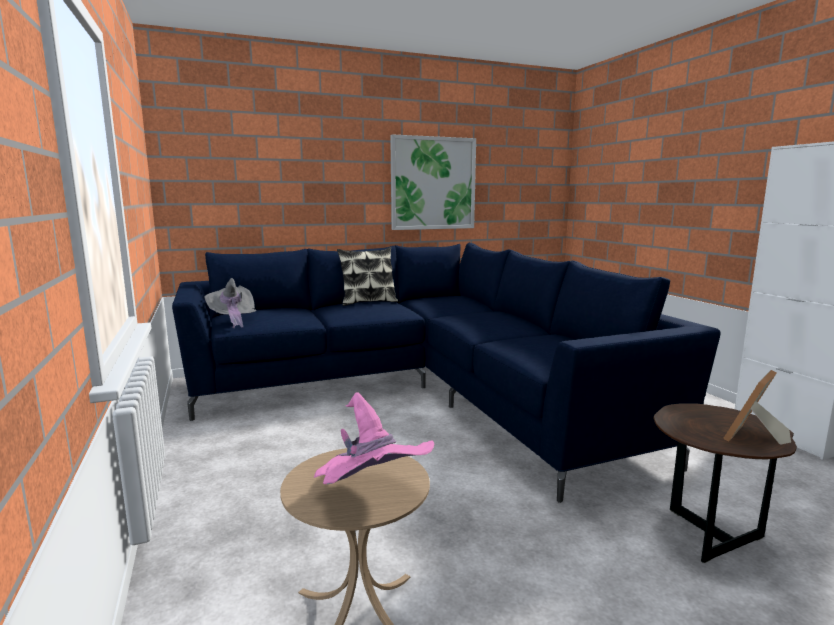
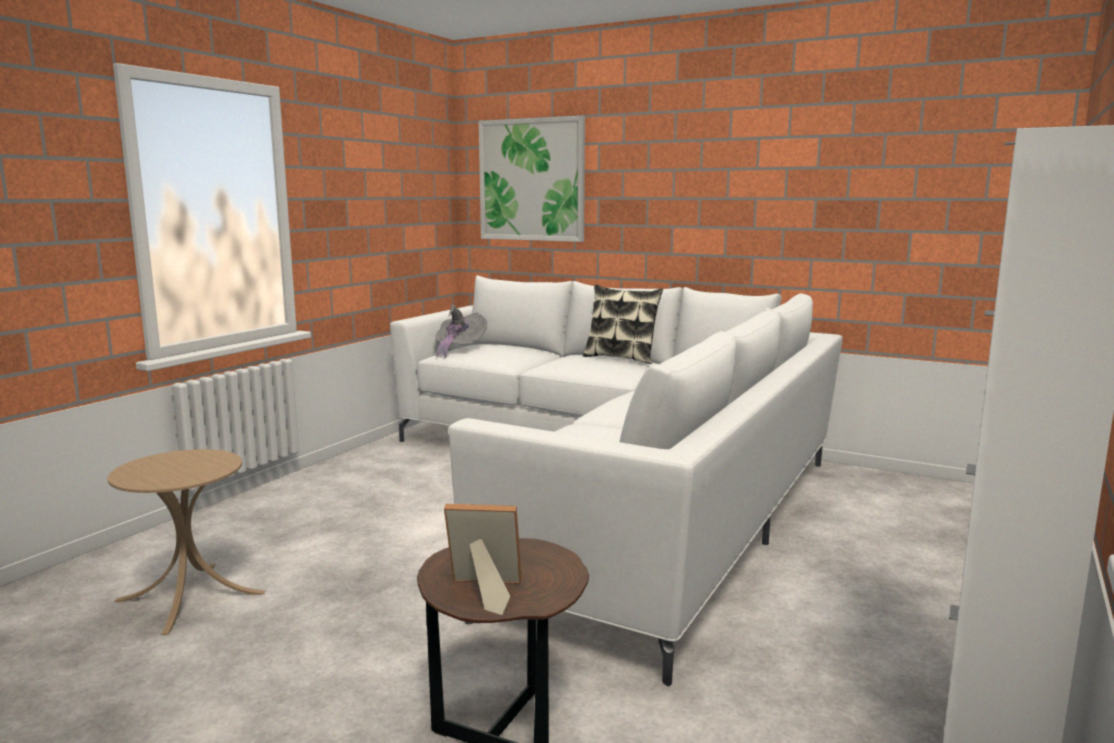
camera: 50 degrees right, 0 degrees up
blue sofa [172,243,720,503] -> white sofa [390,276,843,686]
pink hat [314,392,434,484] -> none
picture [390,134,476,230] -> picture moved to [479,116,585,242]

